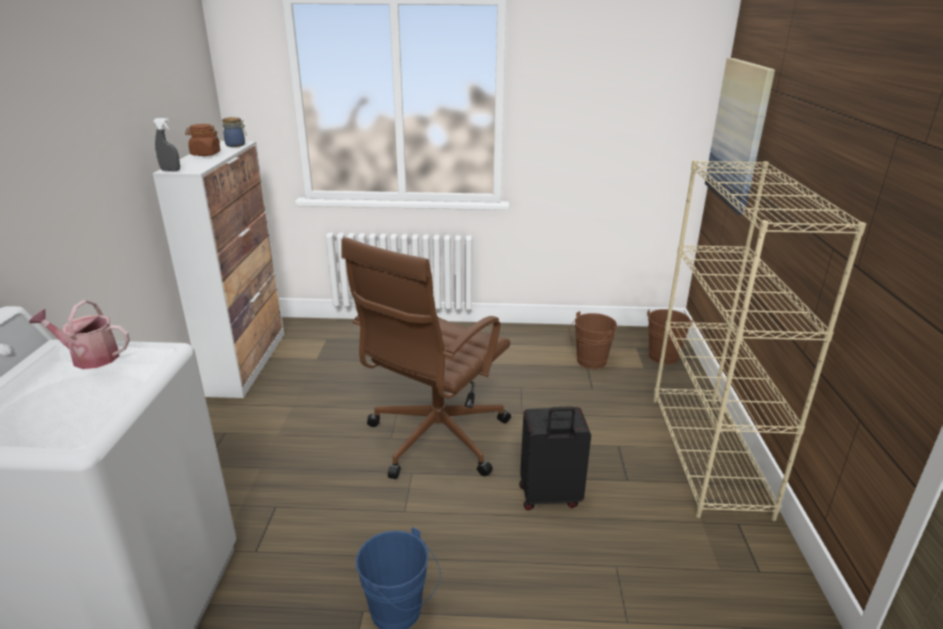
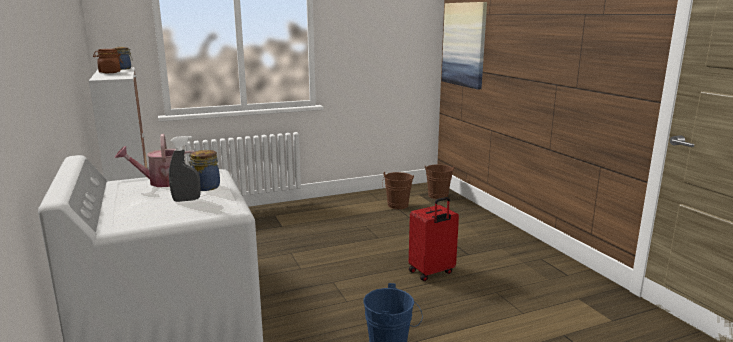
camera: 25 degrees left, 10 degrees down
grey spray bottle [153,118,180,171] -> grey spray bottle moved to [169,136,201,202]
brown office chair [341,237,511,479] -> none
black suitcase [519,406,591,510] -> red suitcase [409,197,459,281]
beige bookcase [653,160,866,521] -> none
none -> jar [188,150,220,191]

